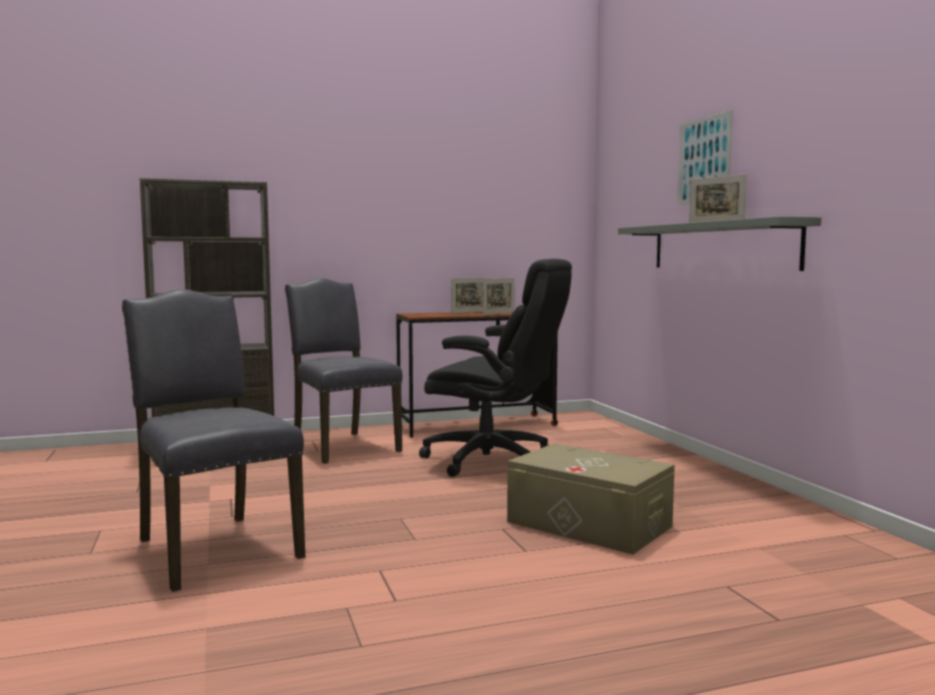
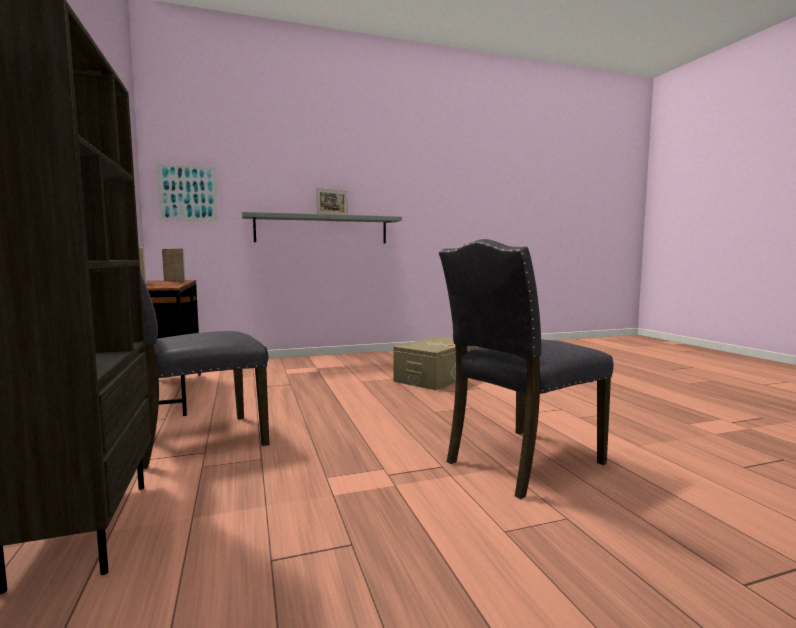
camera: 90 degrees left, 0 degrees up
black office chair [419,259,572,477] -> none
picture [677,110,733,205] -> picture moved to [156,163,218,222]

